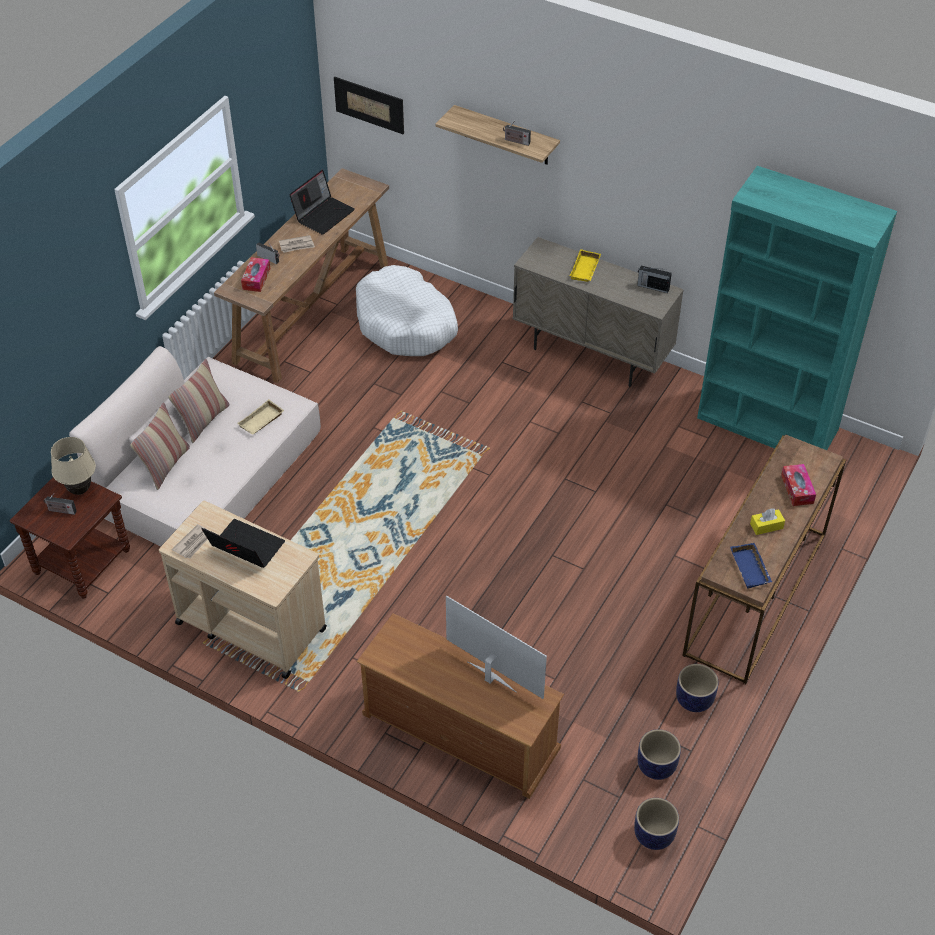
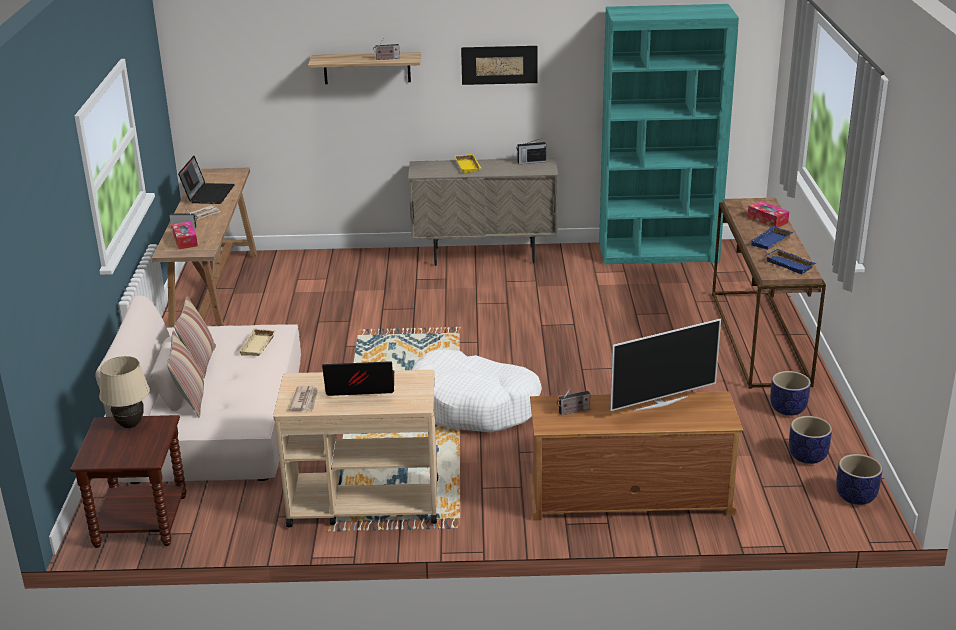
camera: 30 degrees left, 20 degrees down
radio [43,493,76,515] -> radio moved to [556,387,590,415]
picture [334,77,404,134] -> picture moved to [461,46,537,85]
white dog bed [356,265,458,356] -> white dog bed moved to [412,349,542,432]
television [446,595,547,699] -> television turned 150 degrees clockwise [610,319,721,411]
yellow tissue box [750,508,785,535] -> blue tray [750,226,793,250]

